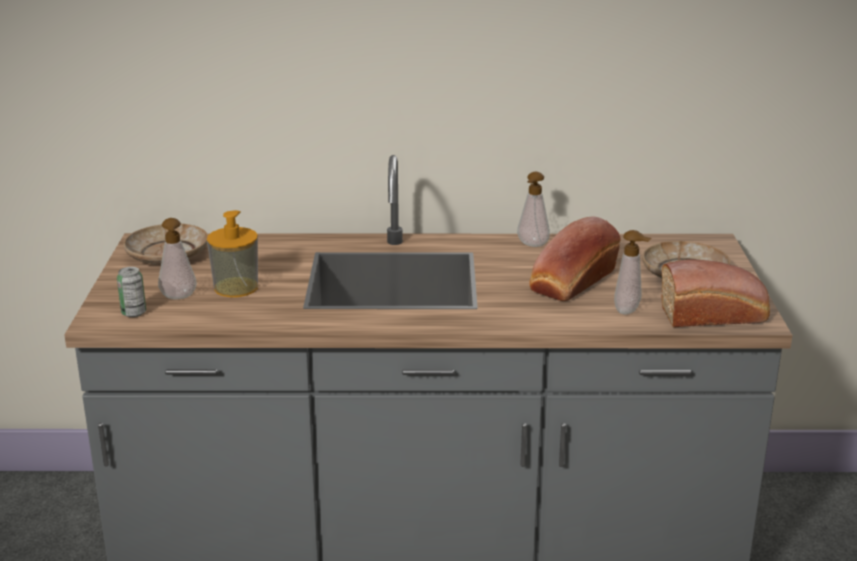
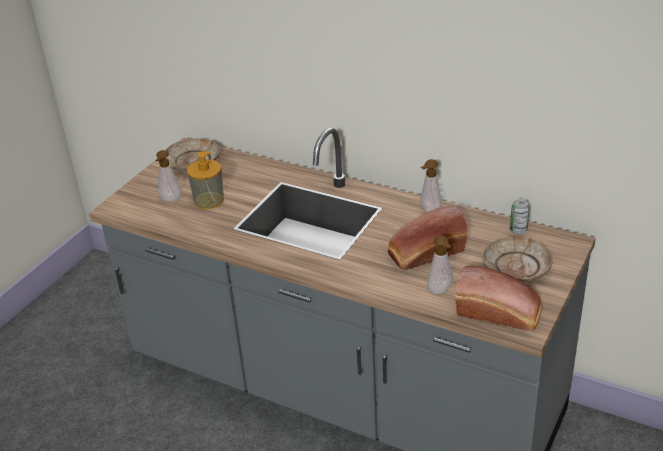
camera: 30 degrees right, 10 degrees up
can [117,267,146,317] -> can moved to [510,199,529,234]

